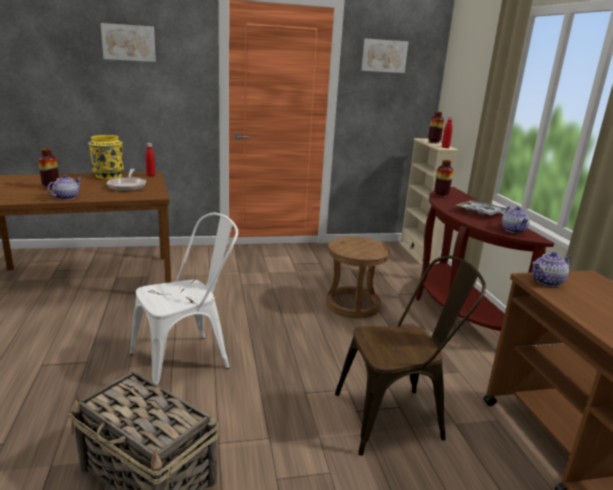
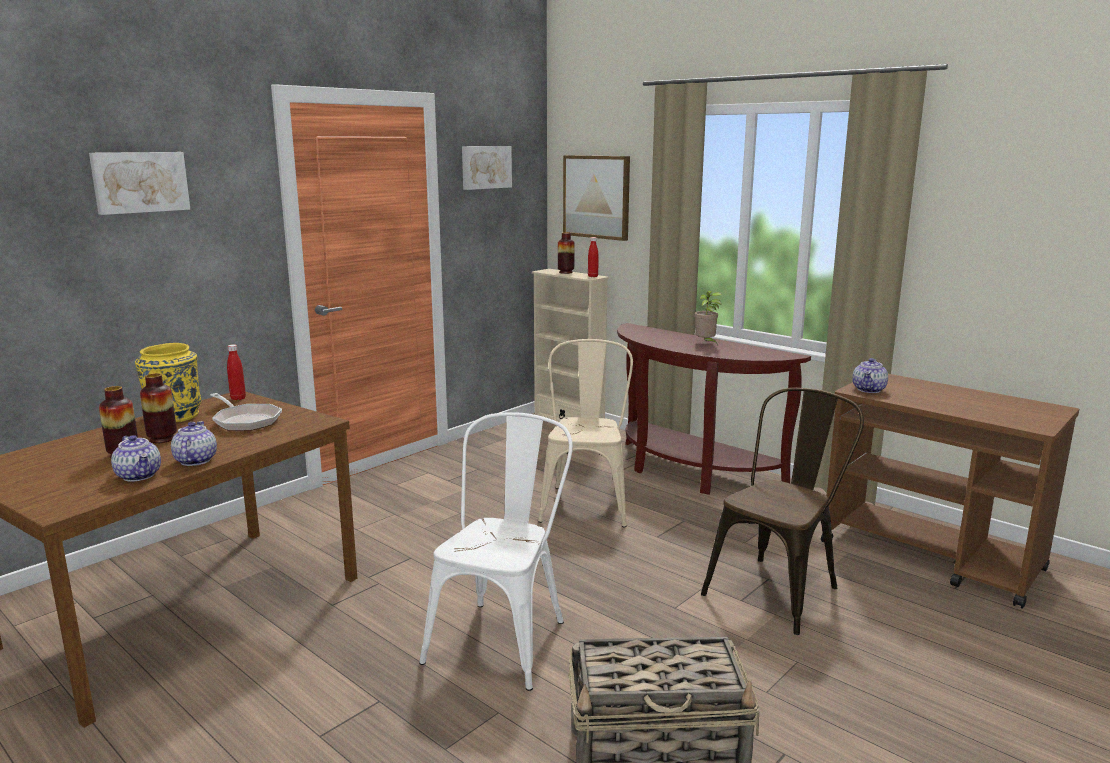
camera: 35 degrees left, 5 degrees down
brown stool [326,236,390,319] -> beige chair [538,339,633,527]
vase [434,160,453,197] -> vase moved to [140,373,177,443]
tray [456,200,506,216] -> potted plant [695,290,722,345]
teapot [502,206,530,233] -> teapot moved to [111,435,161,482]
none -> picture [563,155,630,241]

